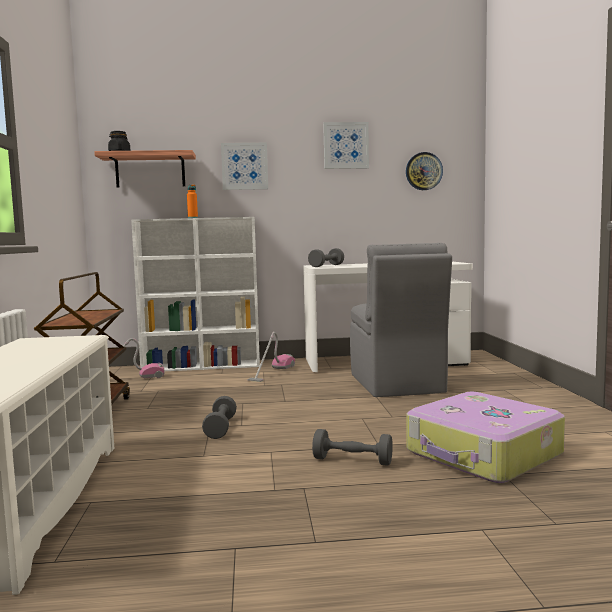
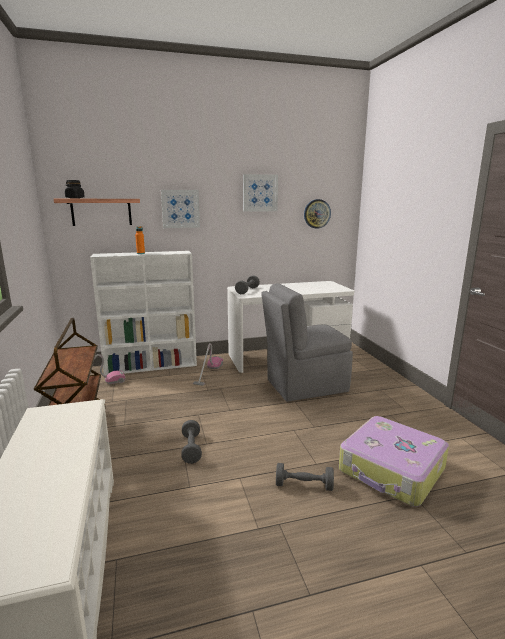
camera: 10 degrees left, 10 degrees up
grey chair [350,243,452,397] -> grey chair turned 90 degrees clockwise [261,283,353,402]

